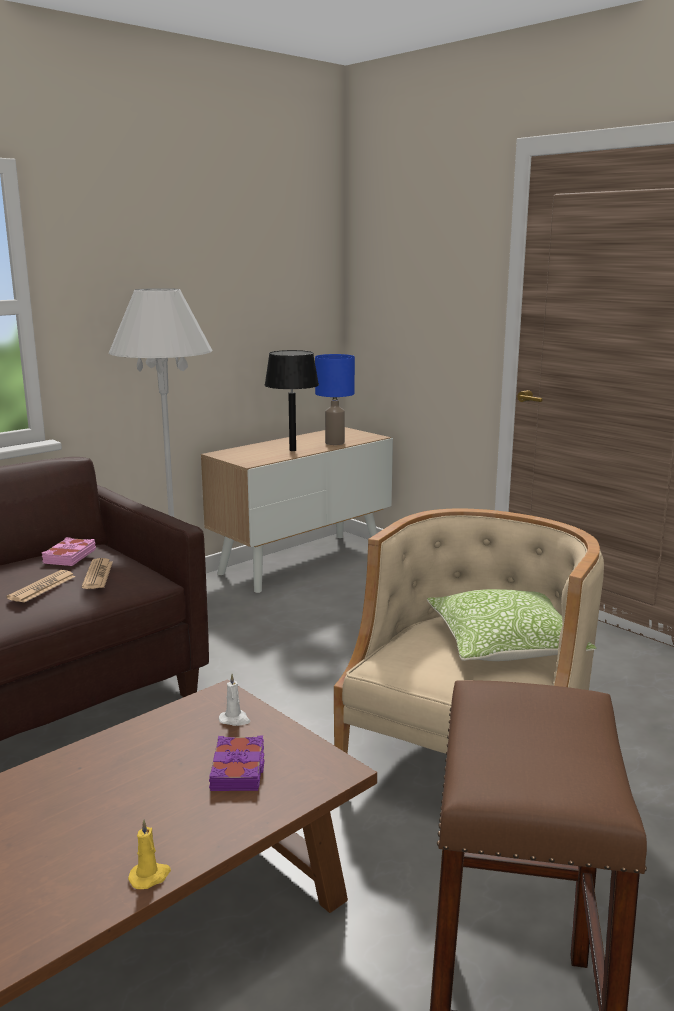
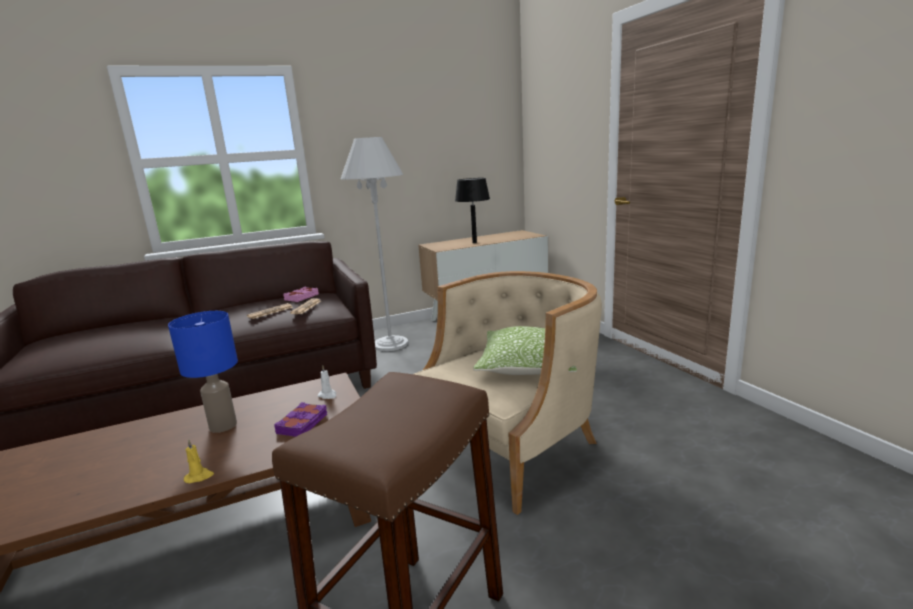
camera: 20 degrees right, 0 degrees up
blue table lamp [315,354,355,445] -> blue table lamp moved to [168,311,238,433]

